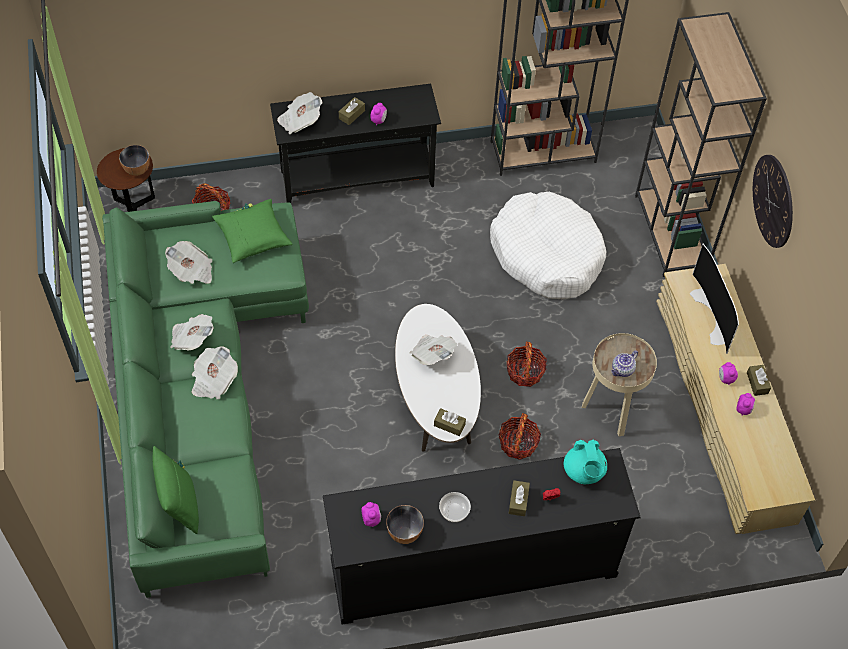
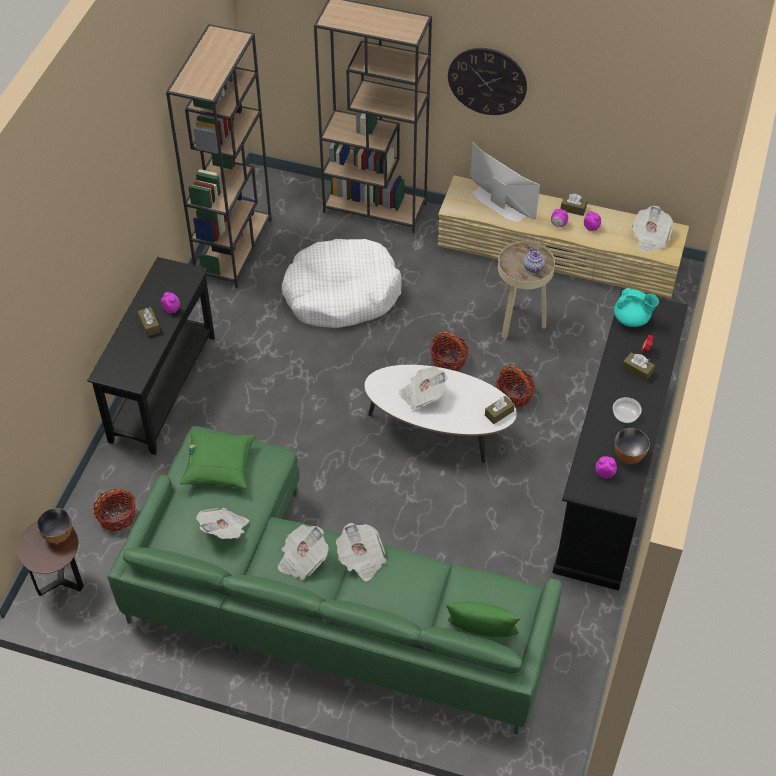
camera: 60 degrees left, 5 degrees down
newspaper [277,92,323,134] -> newspaper moved to [632,206,674,252]
television [690,244,739,354] -> television turned 150 degrees counterclockwise [470,142,540,222]

